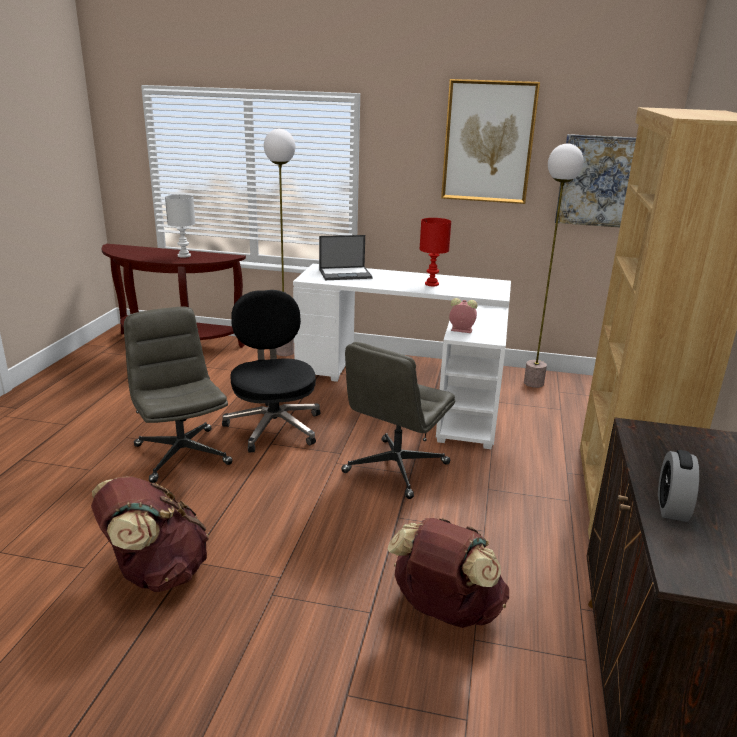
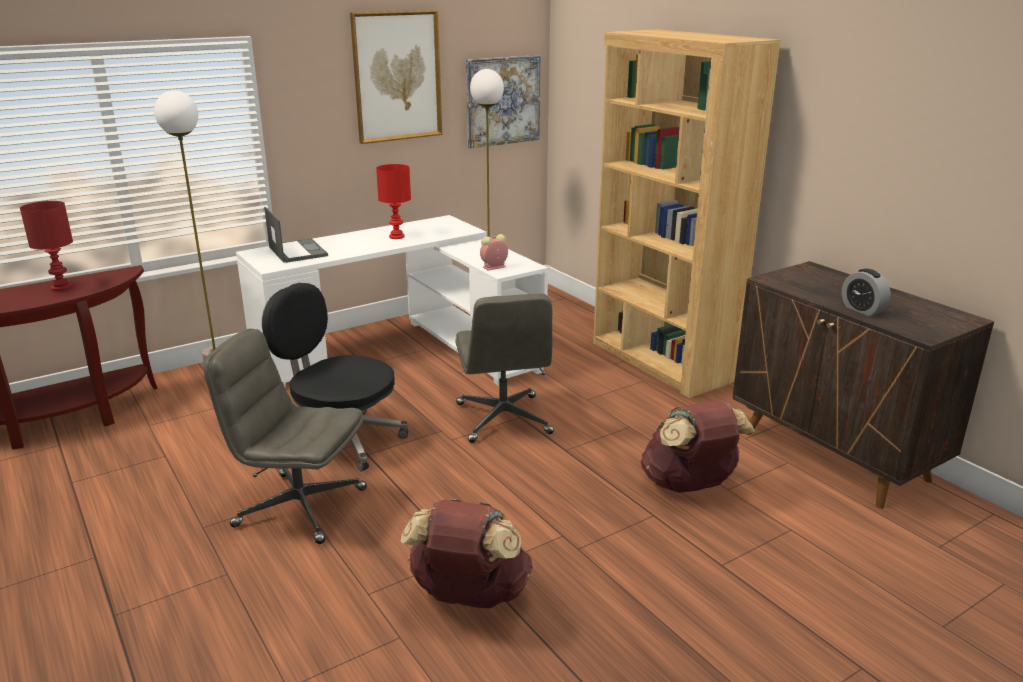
camera: 45 degrees left, 0 degrees up
white table lamp [165,194,196,258] -> red table lamp [20,201,73,291]
laptop [319,235,372,280] -> laptop turned 60 degrees counterclockwise [264,207,328,263]

